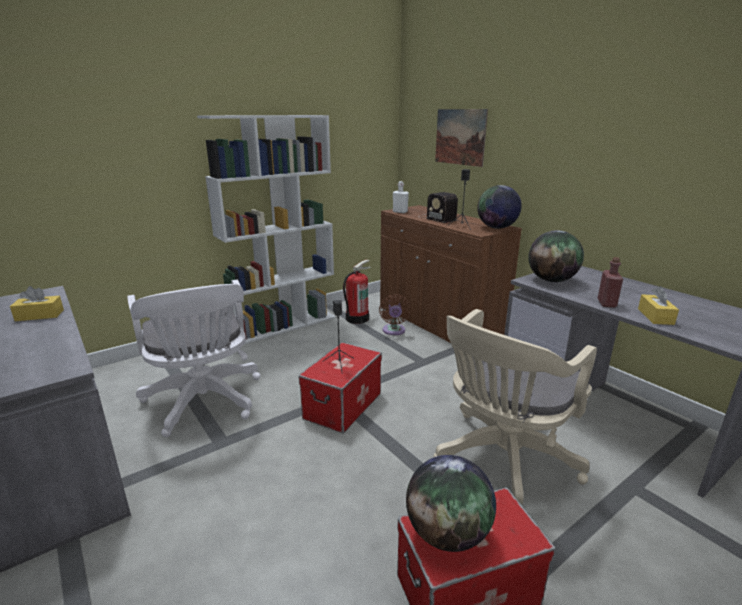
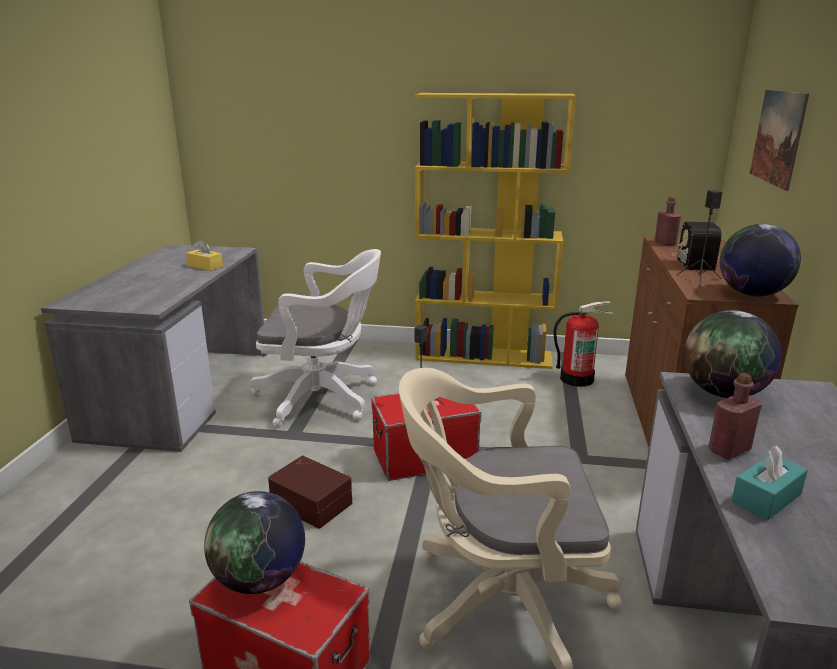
camera: 45 degrees right, 0 degrees up
white office chair [127,280,260,437] -> white office chair turned 105 degrees counterclockwise [250,249,381,427]
white bookcase [197,115,336,344] -> yellow bookcase [415,93,576,369]
brown fan [379,294,411,335] -> none
white bottle [393,181,409,213] -> red bottle [655,197,681,245]
yellow tissue box [638,286,679,325] -> turquoise tissue box [731,445,808,521]
none -> brown storage box [268,456,352,529]

